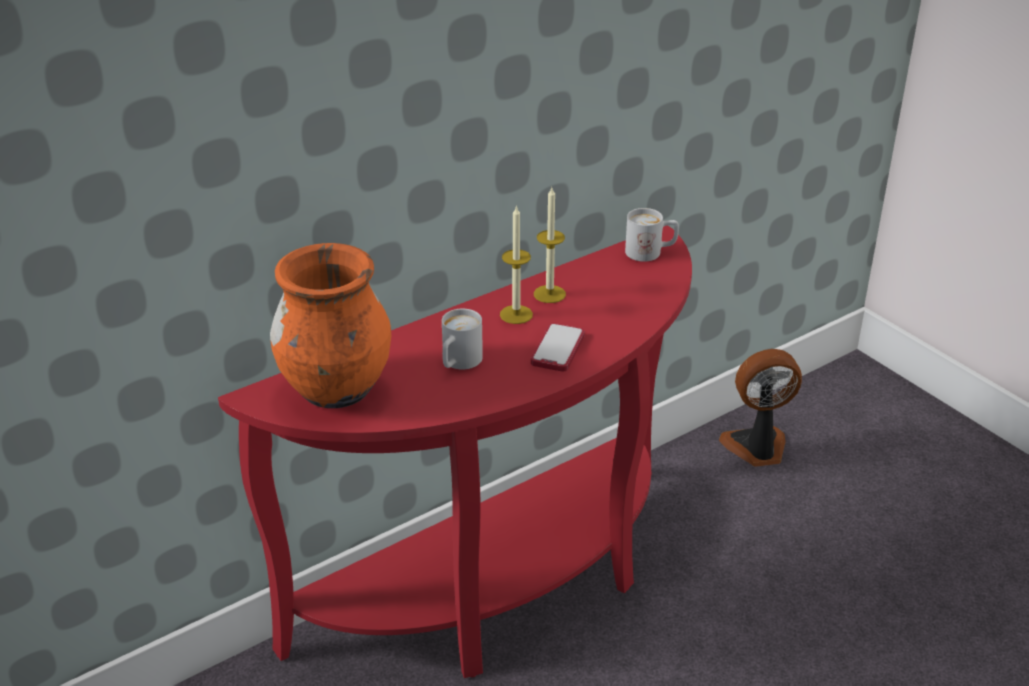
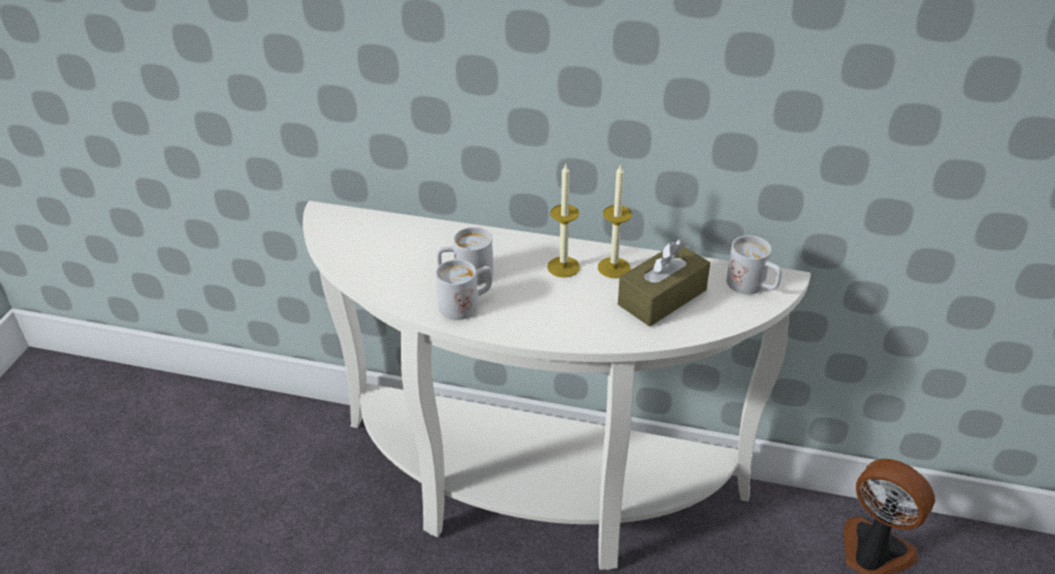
camera: 50 degrees right, 5 degrees up
red console table [218,225,692,678] -> white console table [303,201,810,570]
orange vase [270,243,391,408] -> none
phone [531,323,585,372] -> none
none -> white mug [436,259,493,320]
none -> brown tissue box [618,239,710,327]

